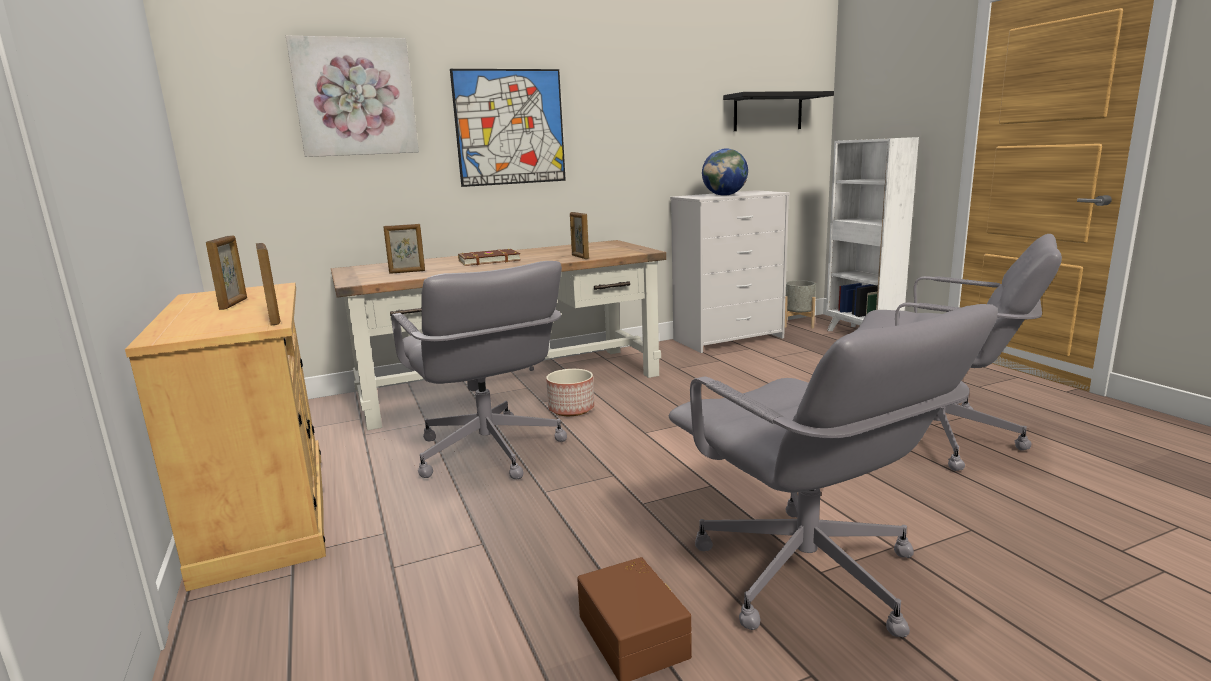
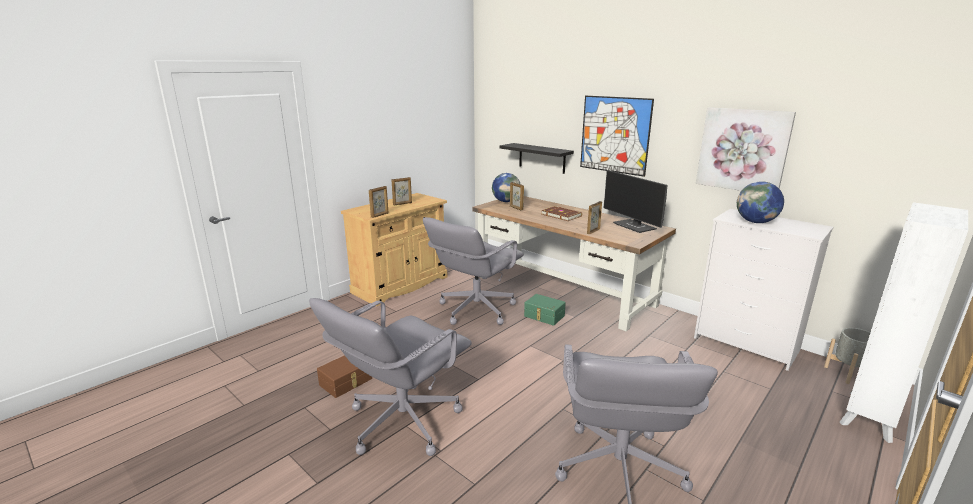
camera: 65 degrees right, 5 degrees up
picture [286,36,419,157] -> picture moved to [696,107,796,191]
planter [546,369,594,416] -> green storage box [524,294,566,326]
black shelf [723,91,834,131] -> black shelf moved to [500,143,574,174]
none -> globe [492,173,520,202]
none -> monitor [604,170,667,233]

